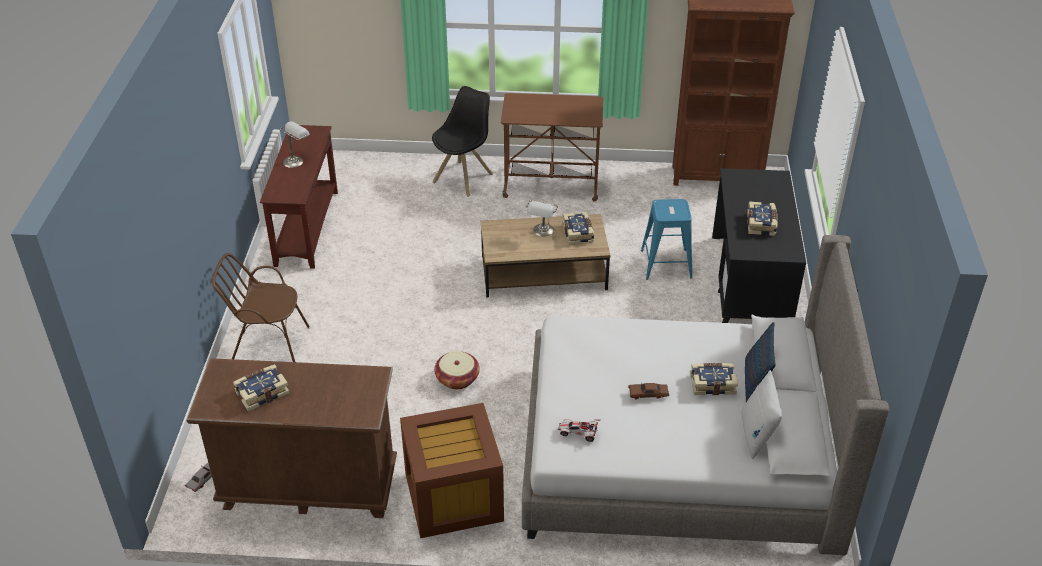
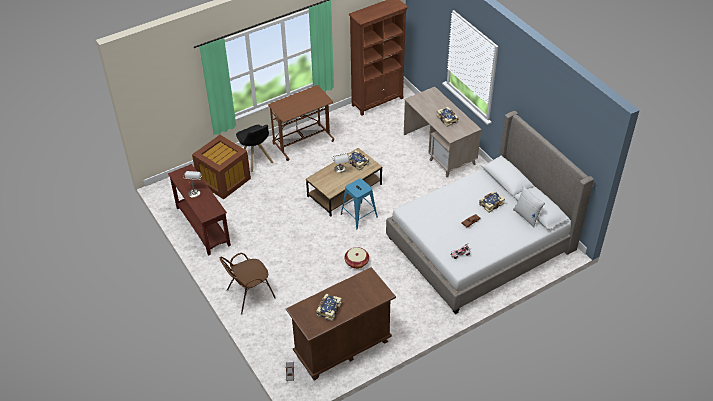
camera: 35 degrees left, 5 degrees up
brown storage box [400,403,504,538] -> brown storage box moved to [192,135,251,199]
black chair [432,86,493,196] -> black chair turned 150 degrees clockwise [236,125,273,172]
blue stool [641,199,693,280] -> blue stool moved to [341,179,378,229]
black desk [712,168,806,323] -> beige desk [404,87,482,177]
blue pillow [745,322,776,402] -> none

